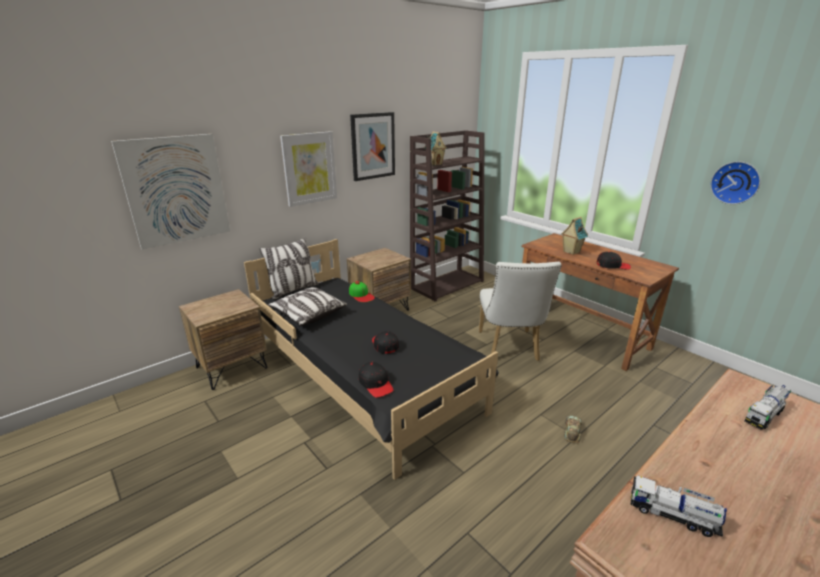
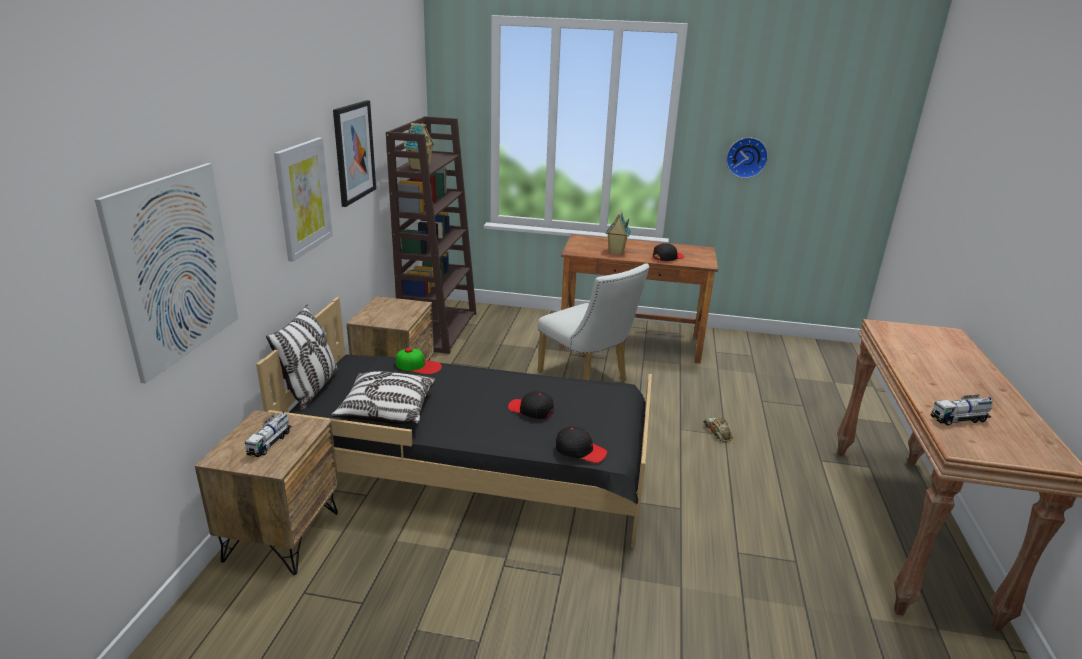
camera: 40 degrees left, 0 degrees up
toy truck [745,384,791,430] -> toy truck moved to [245,411,292,457]

